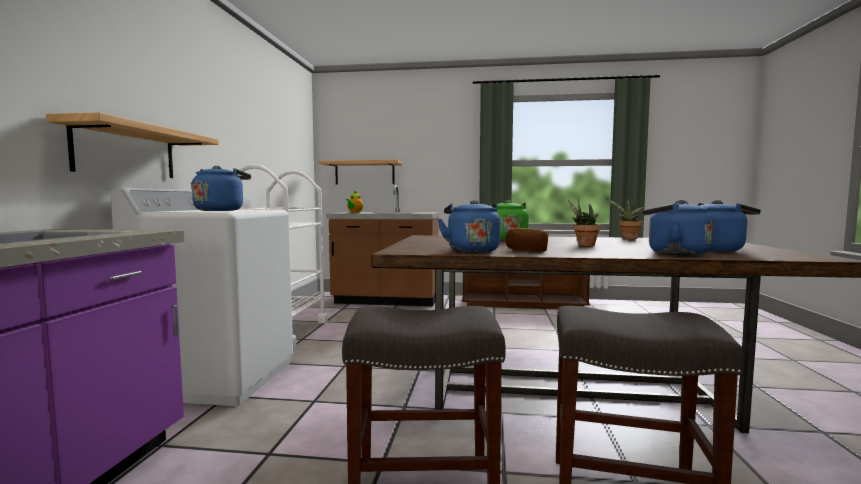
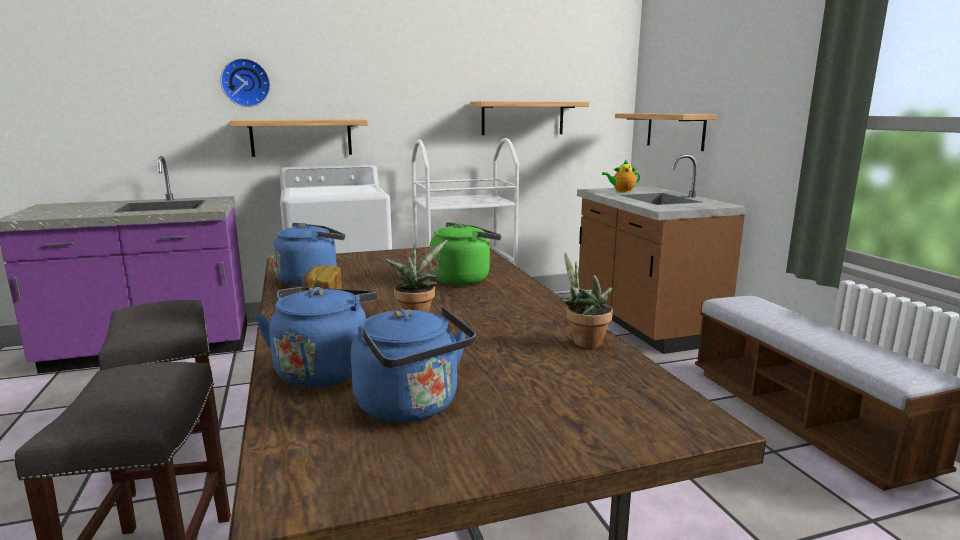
camera: 65 degrees right, 10 degrees up
blue kettle [190,166,251,211] -> none
none -> wall clock [220,58,270,107]
none -> shelf [470,101,589,135]

